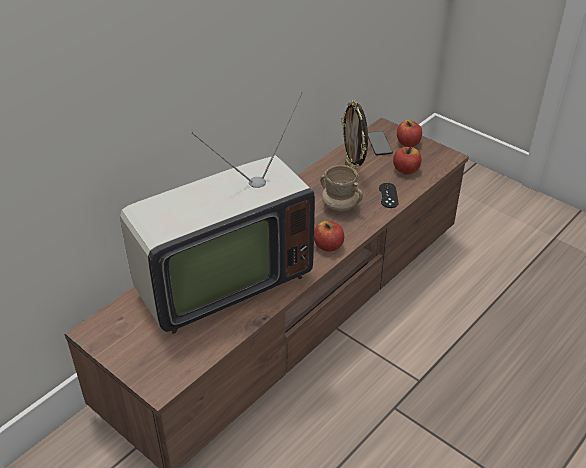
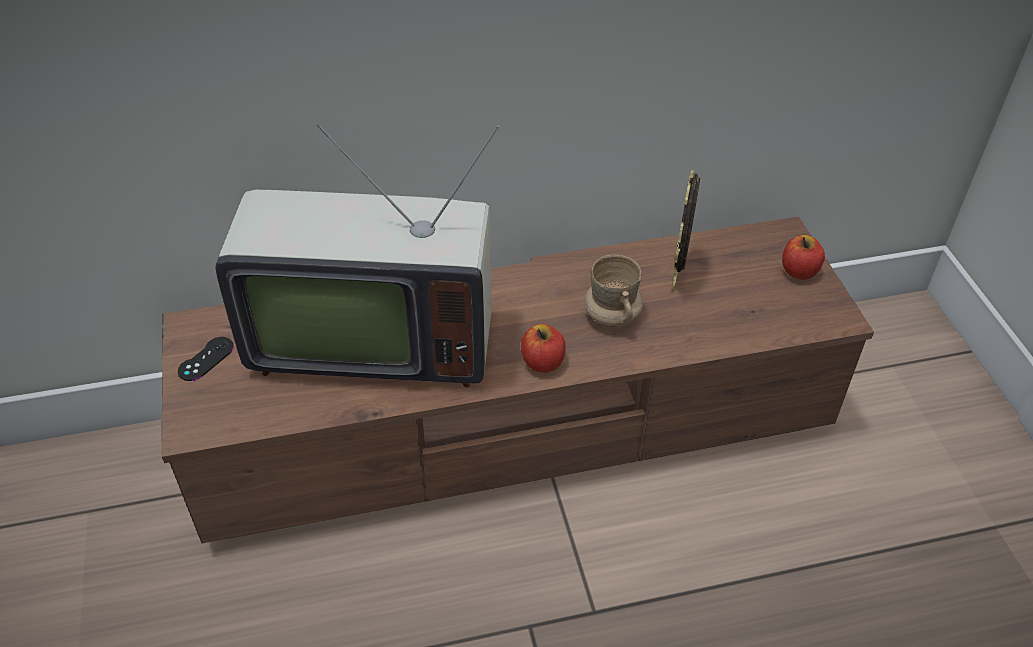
camera: 35 degrees right, 5 degrees up
phone [368,131,393,155] -> none
black game controller [379,183,399,208] -> black game controller moved to [178,337,234,381]
apple [393,146,422,174] -> none

